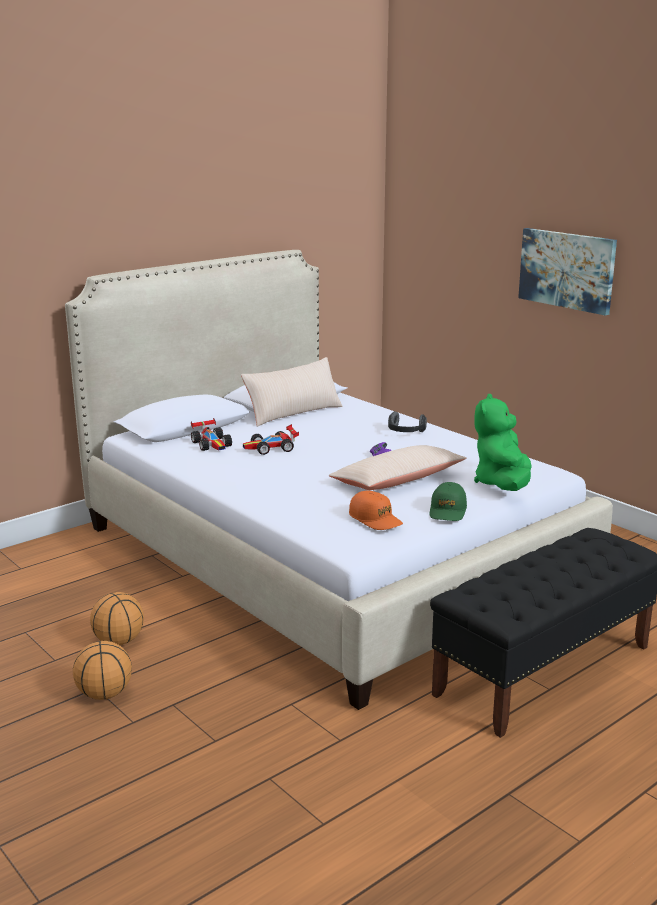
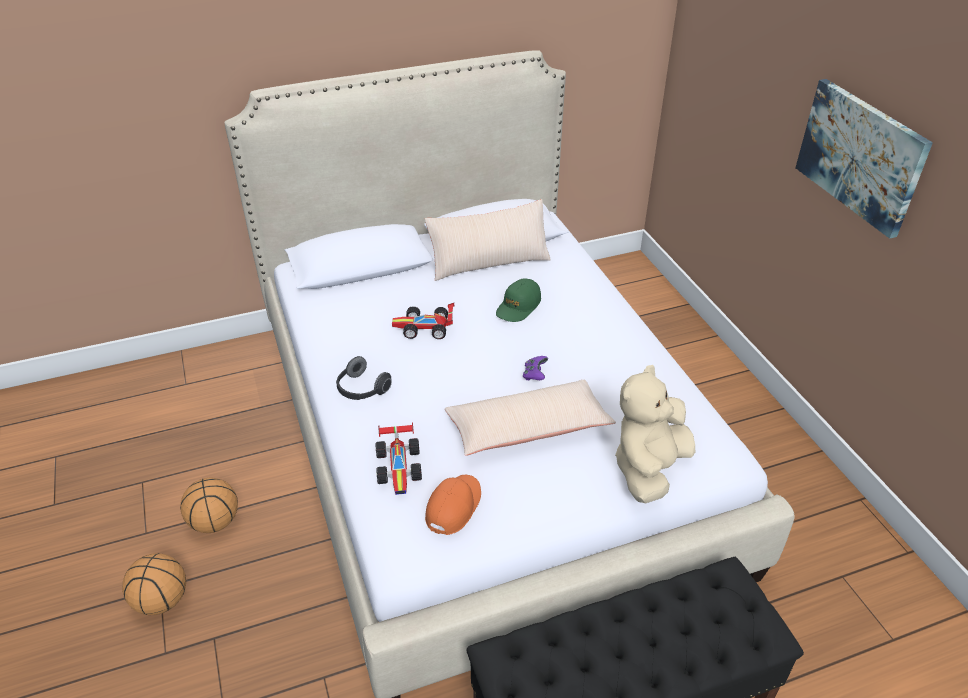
camera: 20 degrees right, 20 degrees up
toy car [191,418,232,451] -> toy car moved to [376,422,422,495]
orange cap [349,491,403,530] -> orange cap turned 135 degrees counterclockwise [425,475,481,535]
headphones [388,411,427,432] -> headphones moved to [336,356,392,400]
green cap [429,482,467,521] -> green cap moved to [496,278,541,322]
green plush toy [474,394,532,491] -> beige plush toy [615,365,695,504]

